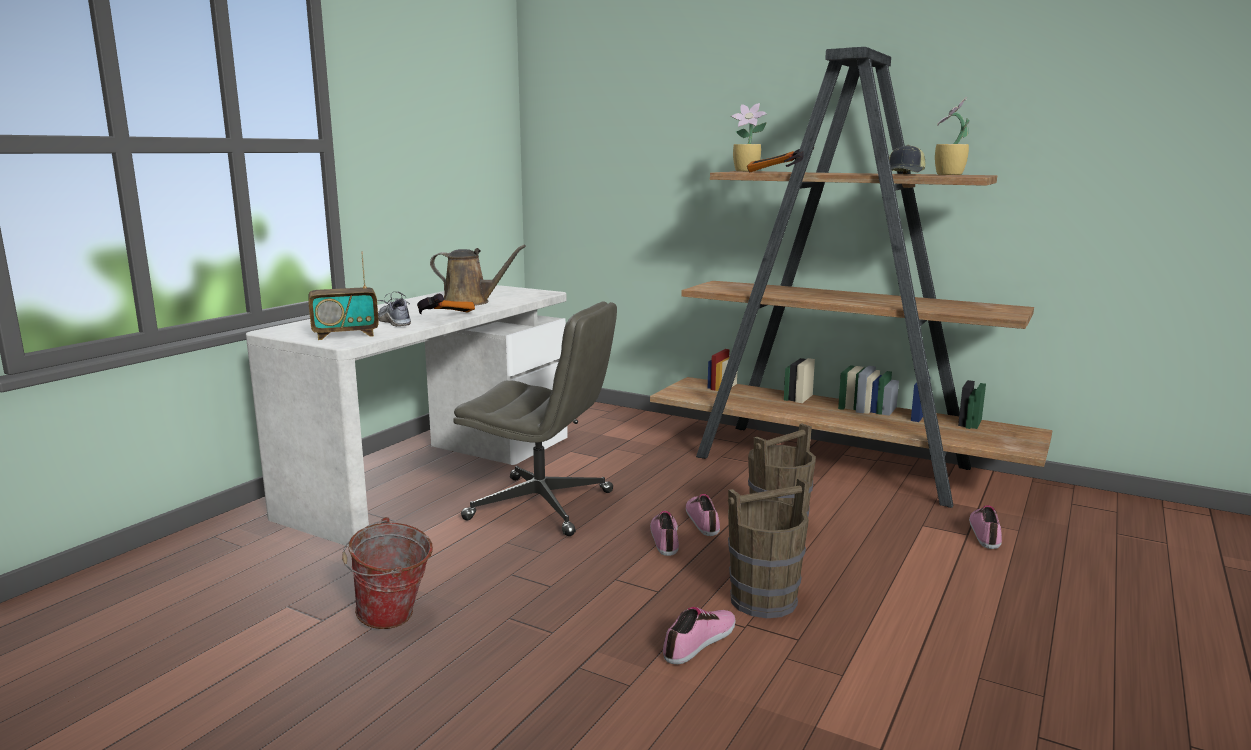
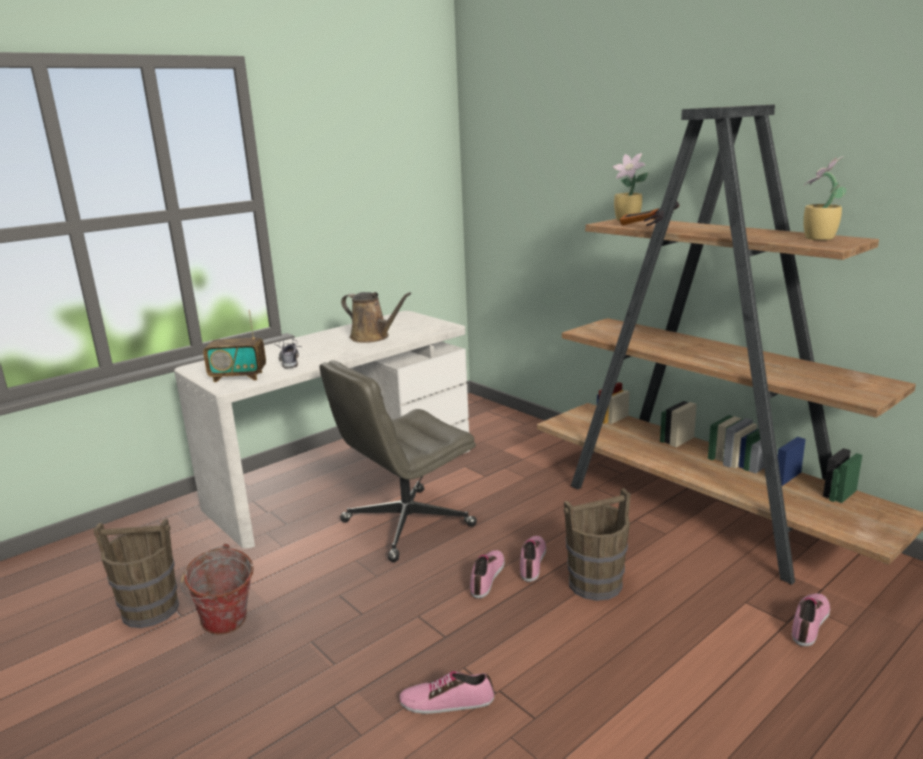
camera: 20 degrees right, 5 degrees up
hammer [417,293,475,314] -> none
grey office chair [453,301,617,536] -> grey office chair turned 105 degrees clockwise [319,360,477,562]
shoe [663,607,736,664] -> shoe turned 150 degrees counterclockwise [399,671,494,714]
brown bucket [728,478,810,618] -> brown bucket moved to [93,519,179,628]
cap [889,145,925,174] -> none

